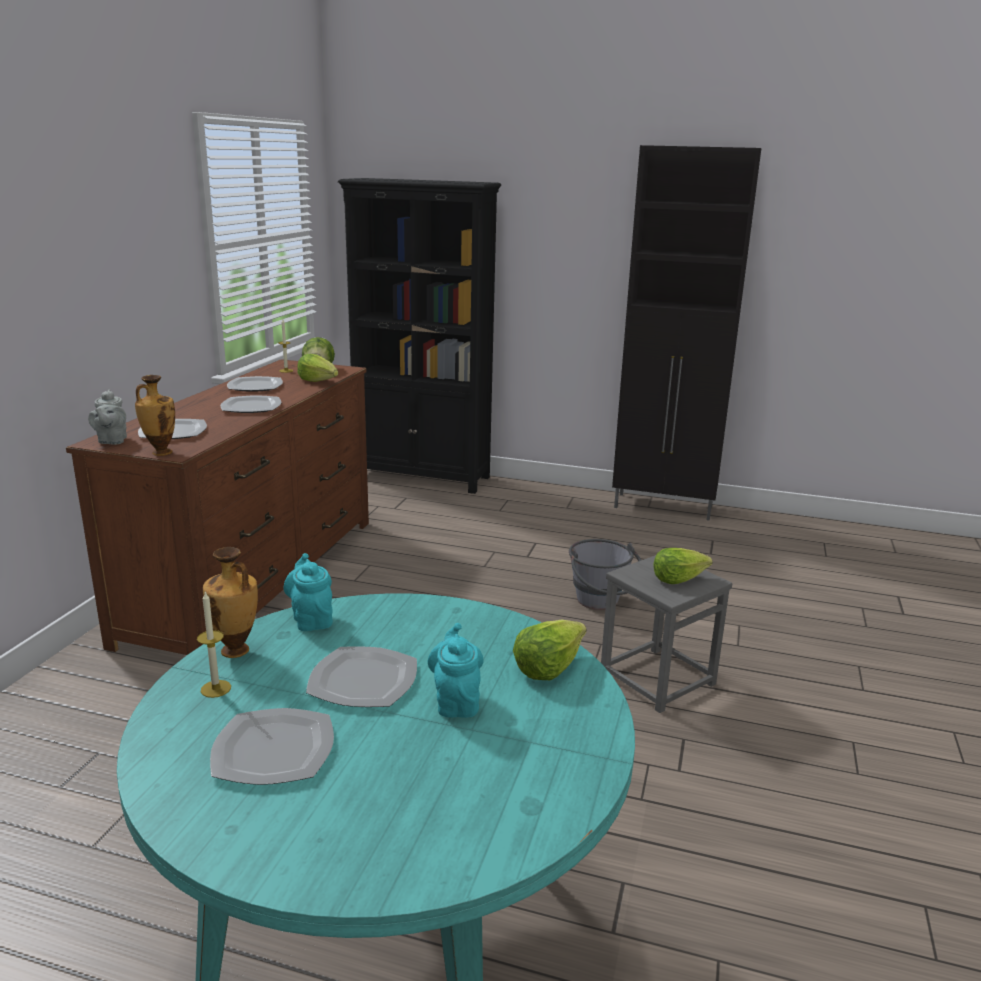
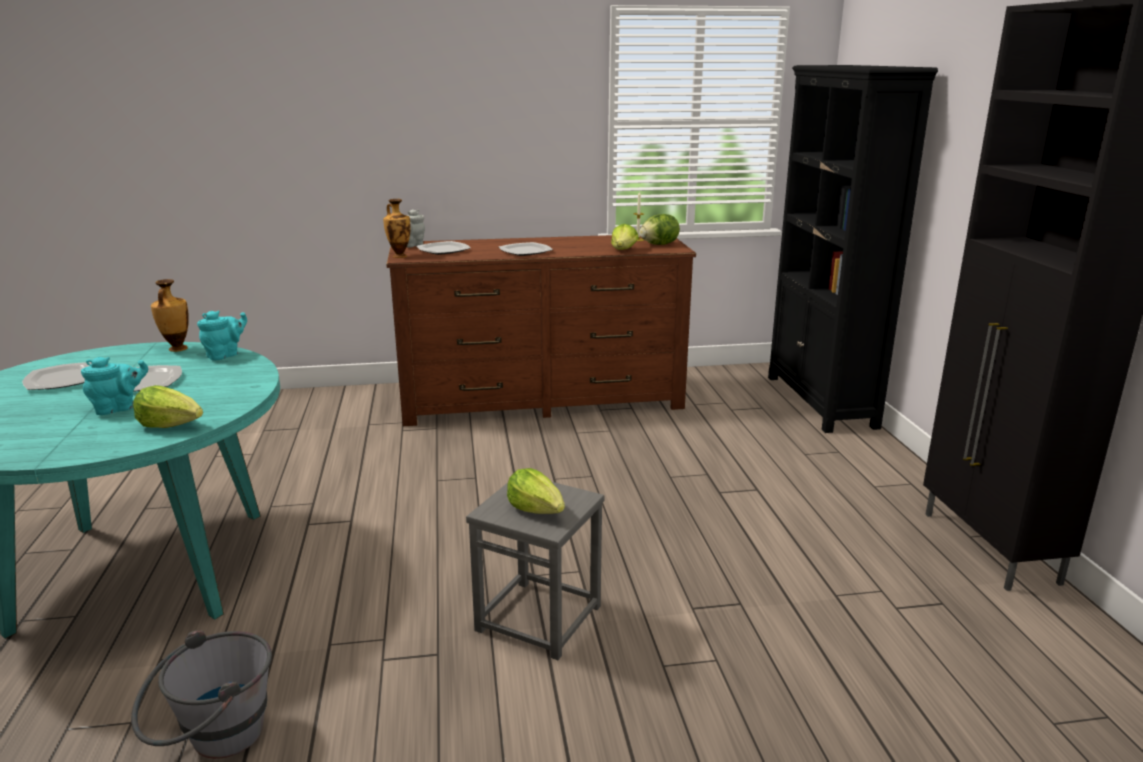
camera: 65 degrees right, 0 degrees up
candle [197,592,231,698] -> none
plate [227,376,283,392] -> none
grey bucket [569,539,641,610] -> grey bucket moved to [131,630,272,759]

